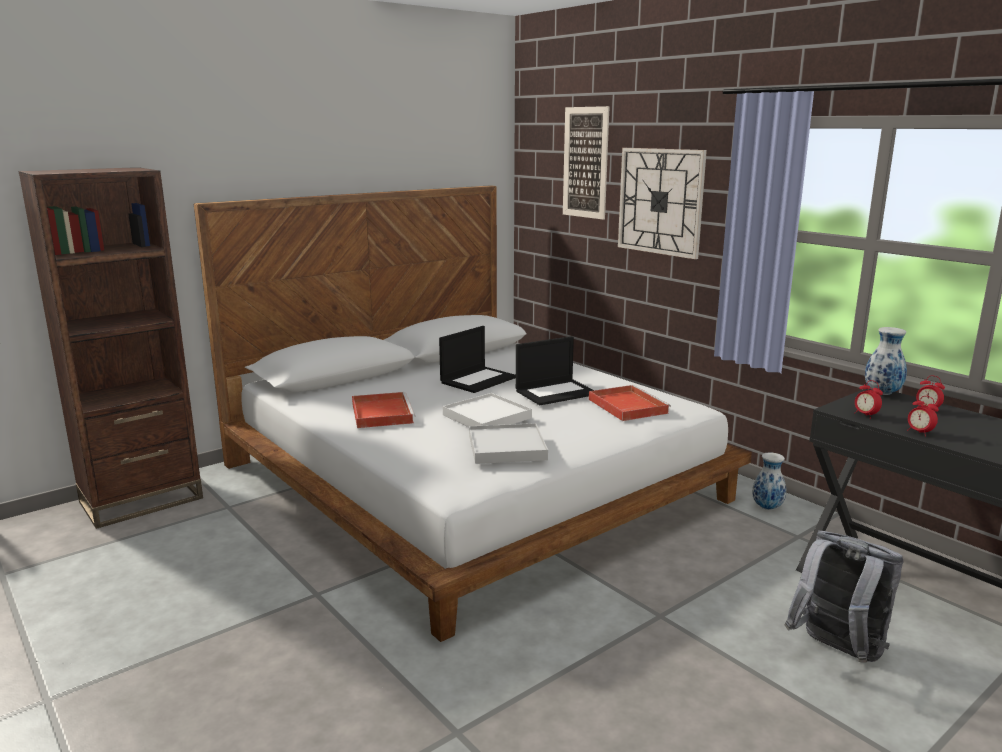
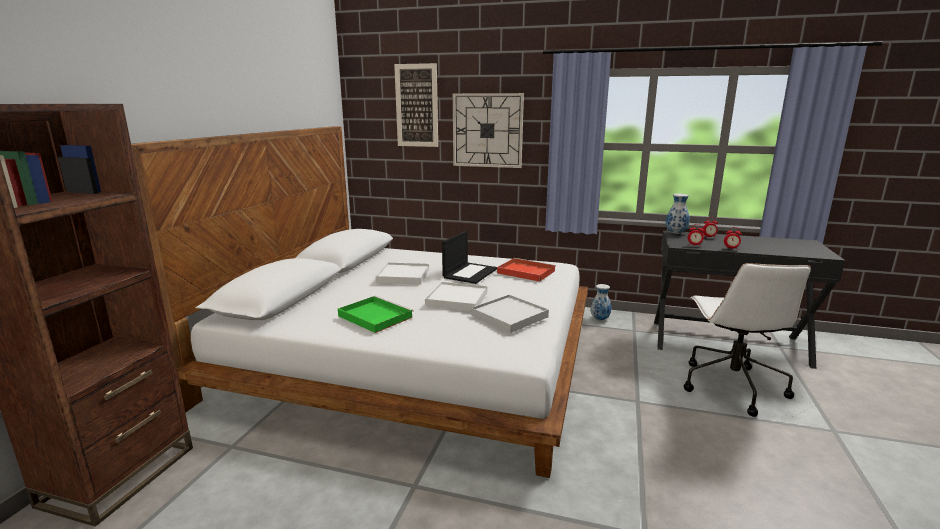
camera: 35 degrees left, 0 degrees up
red tray [352,392,415,428] -> green tray [338,296,414,333]
laptop [439,326,516,393] -> white tray [376,262,429,285]
grey backpack [785,530,904,663] -> white office chair [684,263,811,417]

